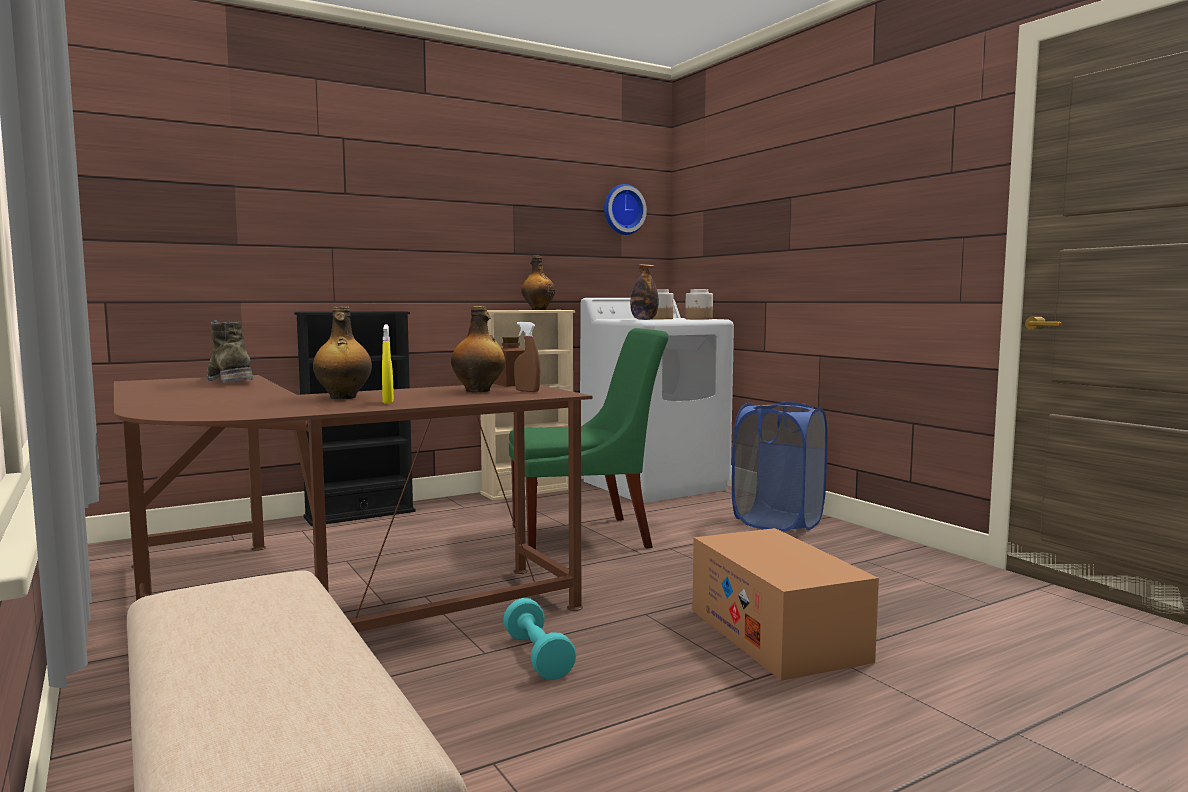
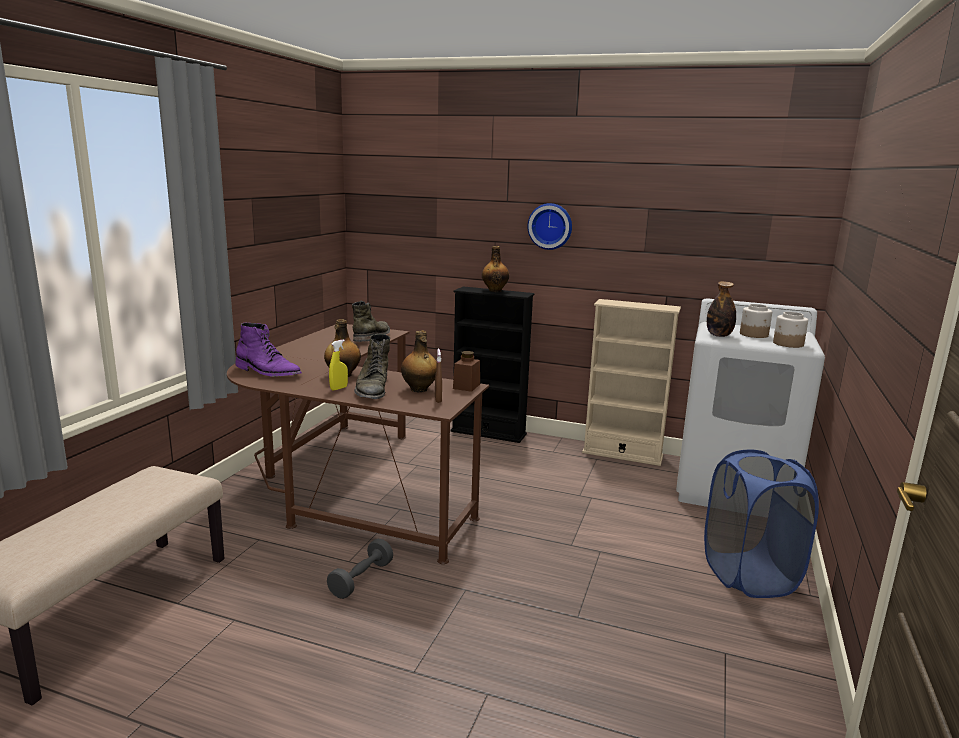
camera: 50 degrees right, 10 degrees up
turquoise dumbbell [503,598,577,680] -> grey dumbbell [327,539,393,599]
green chair [509,328,669,549] -> none
bottle [521,256,555,310] -> bottle moved to [482,246,509,292]
wall clock [604,184,647,235] -> wall clock moved to [527,203,572,250]
cardboard box [692,528,879,681] -> none
none -> purple boot [235,323,302,377]
none -> green boot [354,334,390,399]

